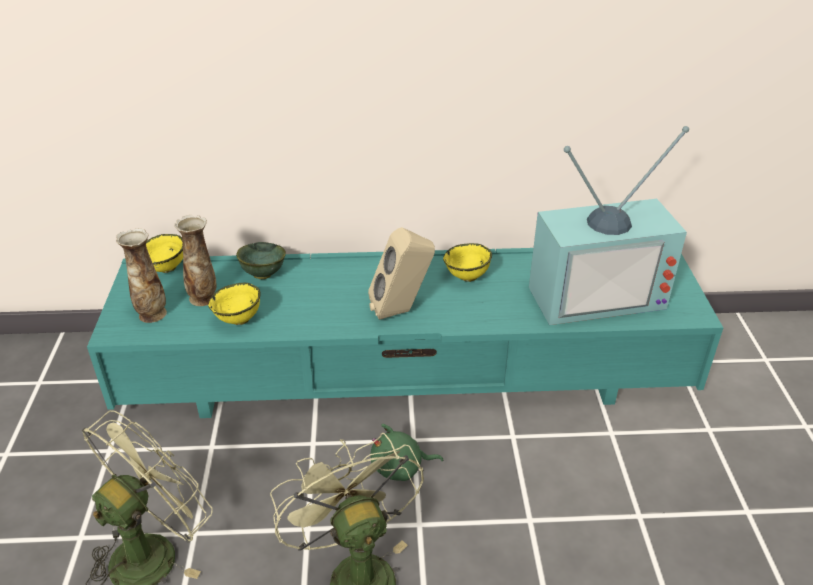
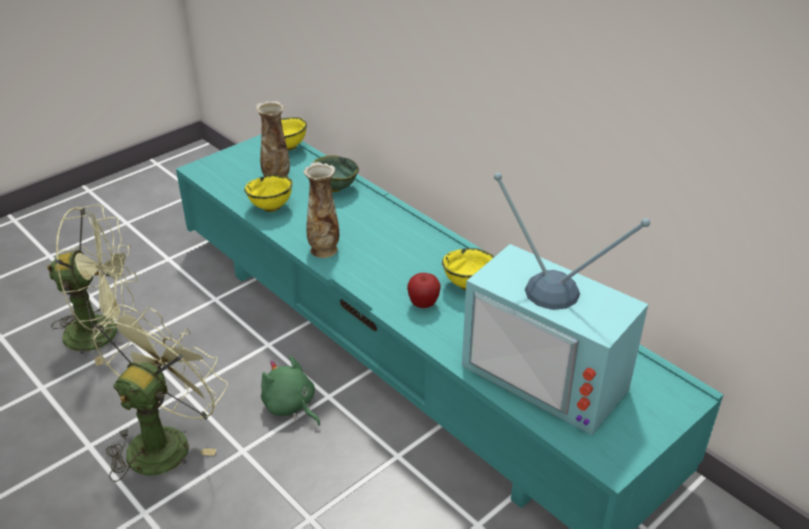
camera: 50 degrees right, 0 degrees up
vase [116,228,167,323] -> vase moved to [303,162,339,258]
beige speaker [368,227,435,320] -> none
none -> apple [407,273,440,308]

